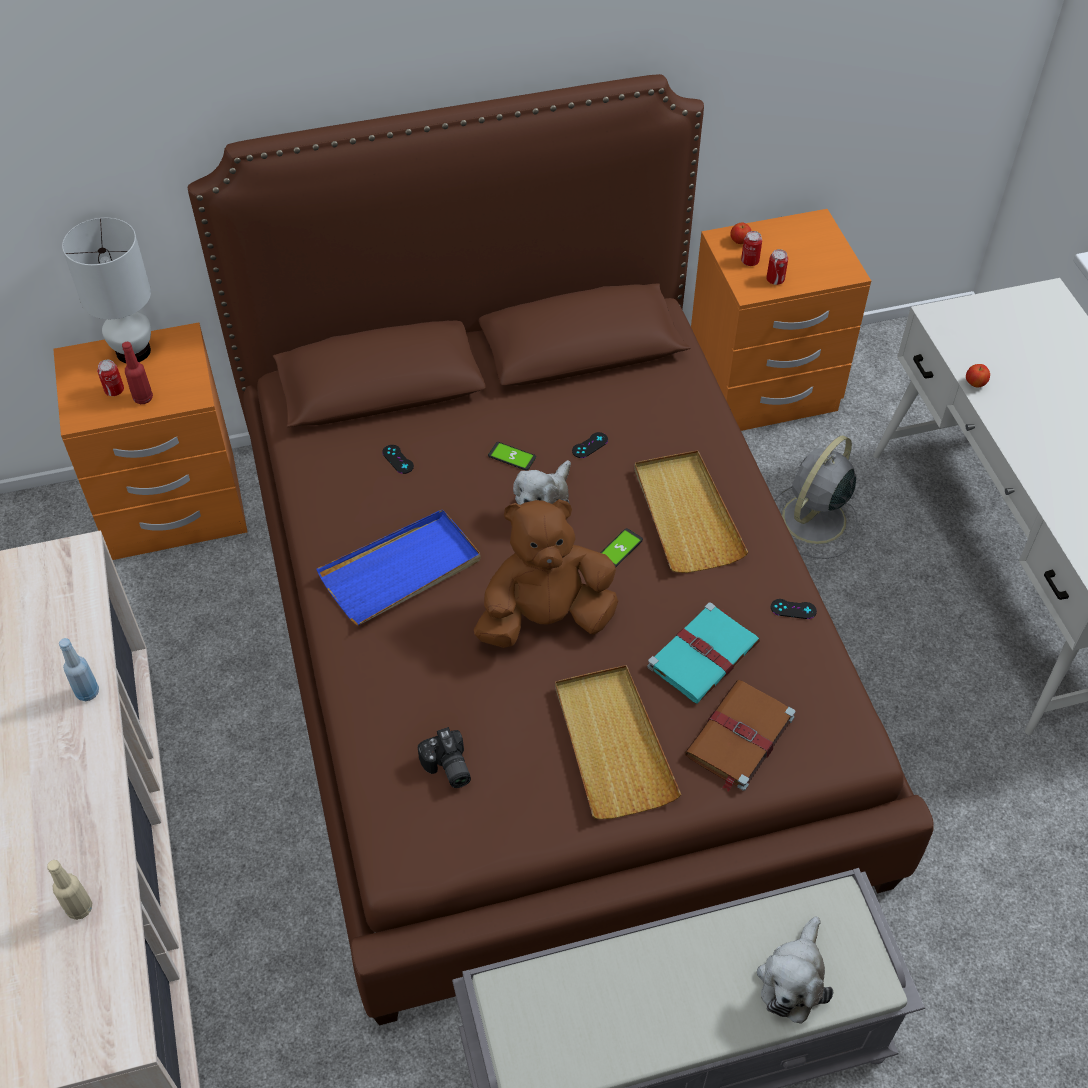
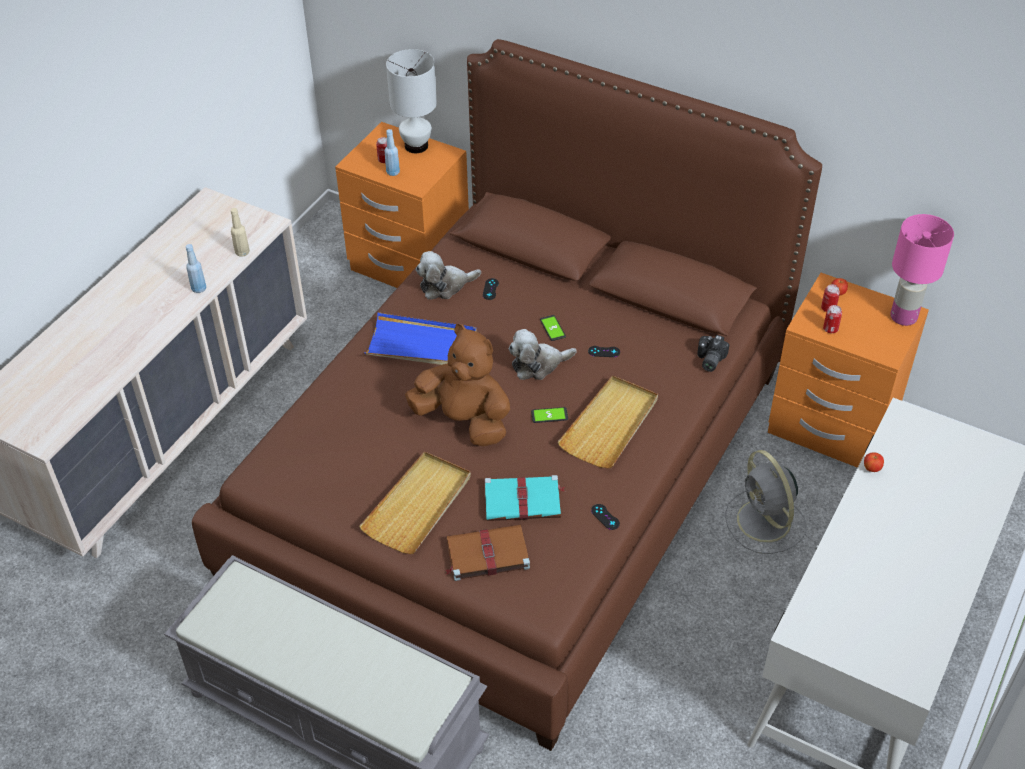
camera: 45 degrees right, 5 degrees down
beige bottle [47,860,92,920] -> beige bottle moved to [231,208,250,257]
red bottle [122,342,153,404] -> blue bottle [385,129,400,176]
camera [418,727,471,788] -> camera moved to [697,335,729,372]
plush toy [757,916,833,1024] -> plush toy moved to [416,251,481,299]
grey fan [774,435,858,559] -> grey fan turned 105 degrees counterclockwise [725,450,807,554]
none -> pink table lamp [890,214,954,326]

